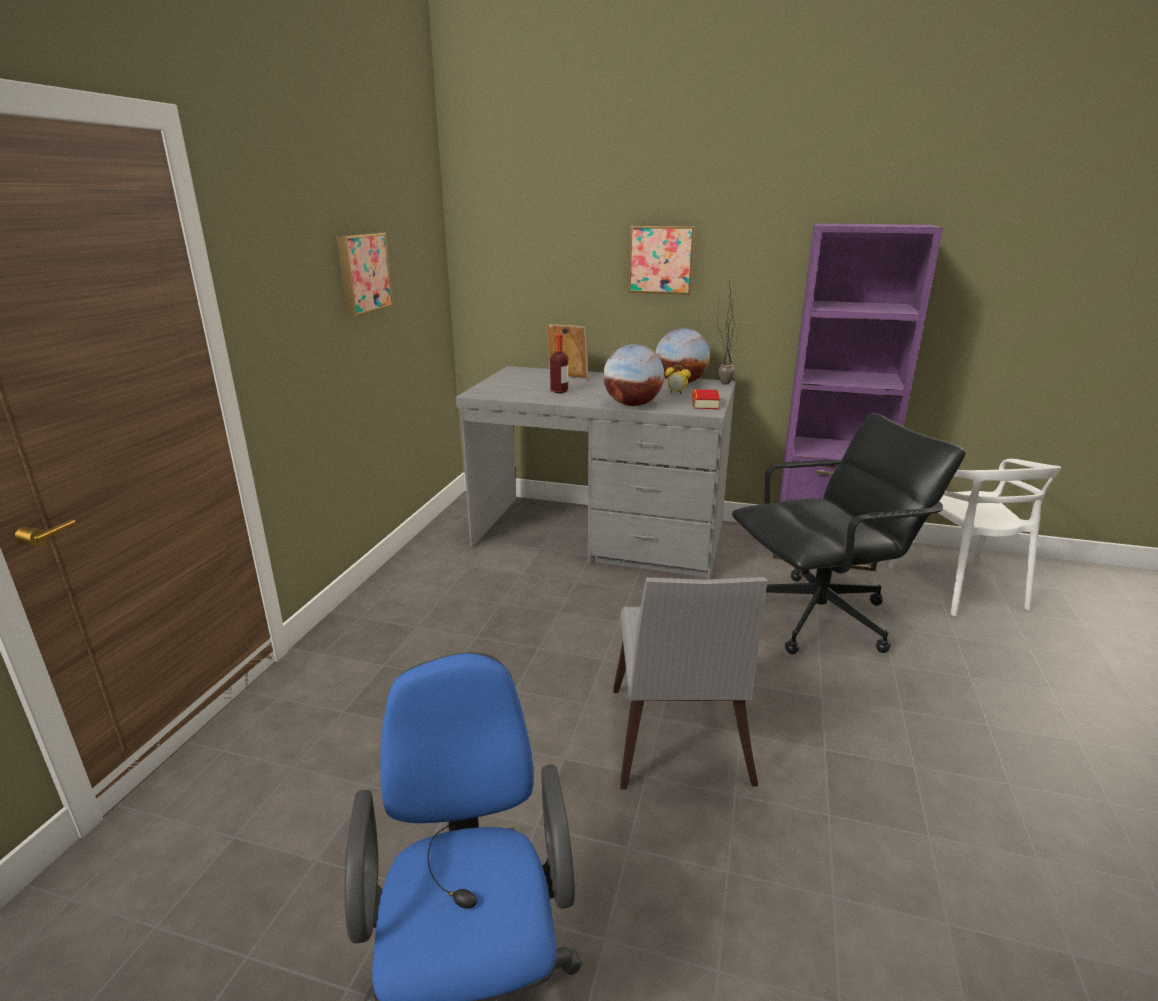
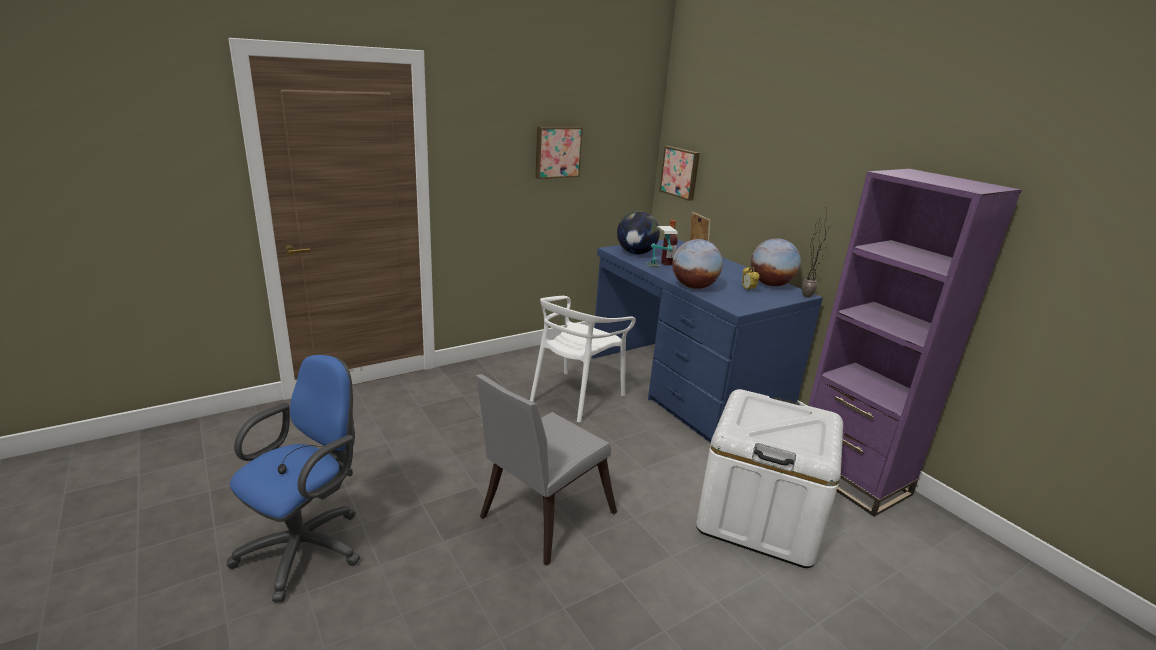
camera: 40 degrees right, 0 degrees up
grey desk [456,366,735,580] -> blue desk [592,239,823,443]
picture [628,225,696,295] -> picture moved to [659,146,700,201]
book [692,389,720,409] -> none
black office chair [732,413,966,654] -> white storage box [696,389,843,568]
white chair [888,459,1061,616] -> white chair moved to [530,296,636,423]
none -> globe [617,211,660,254]
none -> table lamp [647,226,678,267]

